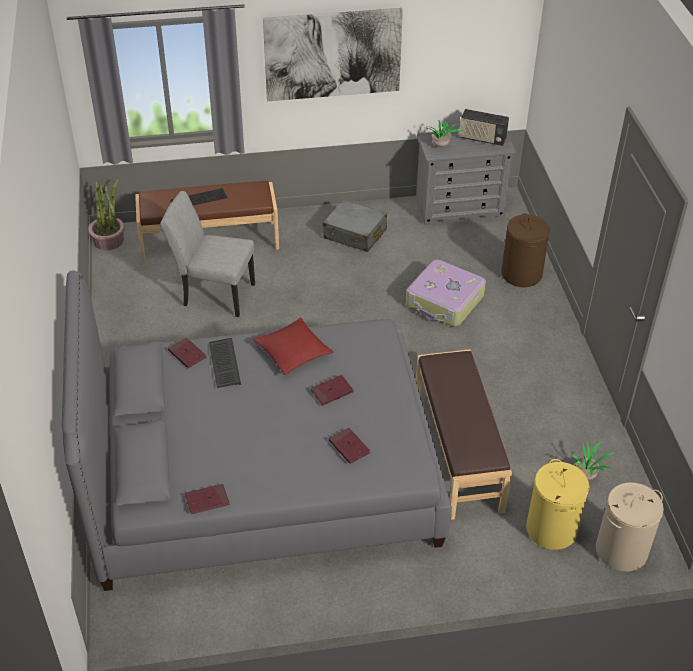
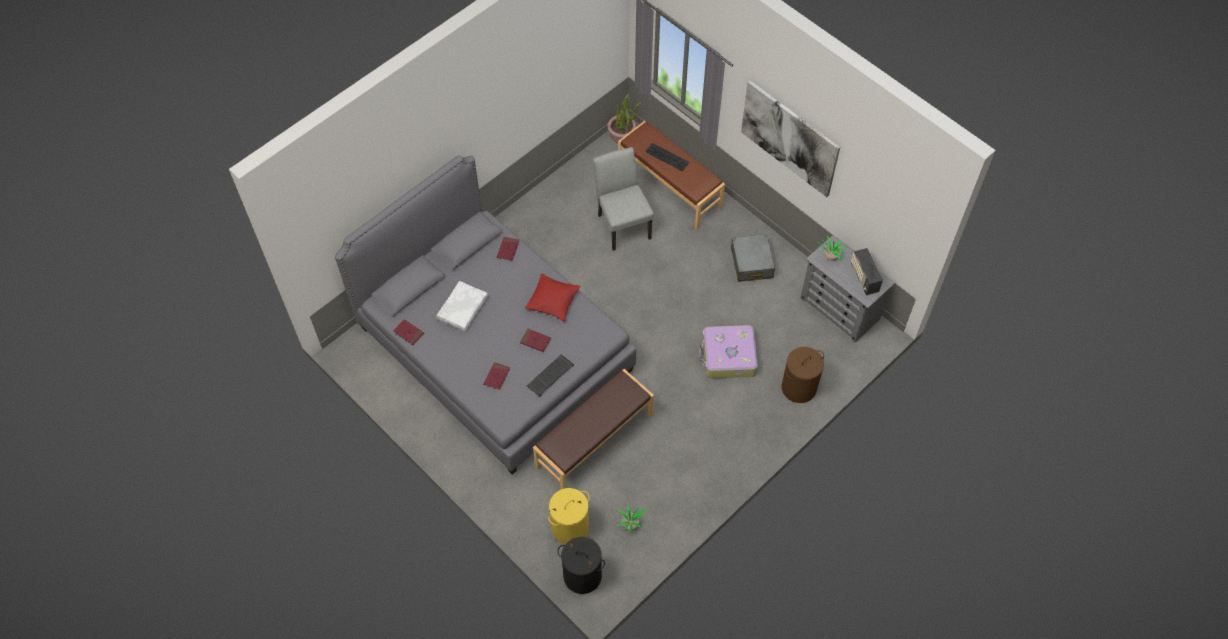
camera: 55 degrees right, 15 degrees up
keyboard [209,338,241,388] -> keyboard moved to [527,355,574,397]
beige laundry basket [596,482,664,572] -> black laundry basket [558,537,605,594]
none -> white pillow [436,281,488,331]

